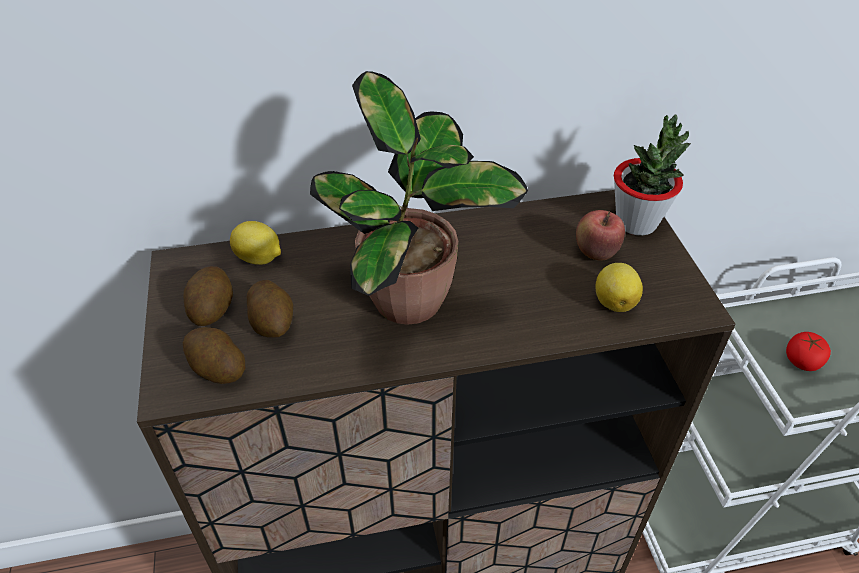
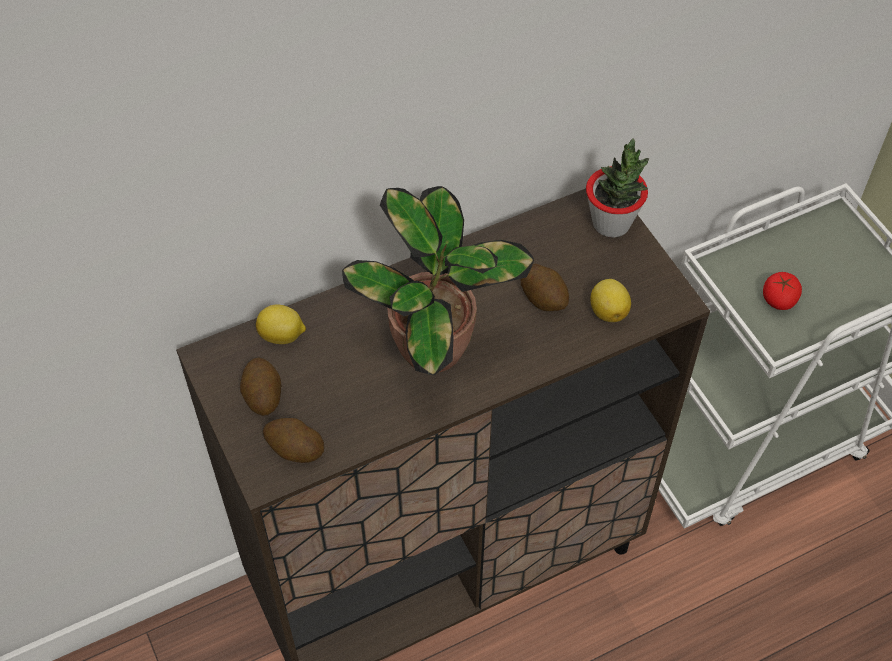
camera: 15 degrees left, 10 degrees up
potato [247,280,293,338] -> potato moved to [521,264,569,311]
apple [576,210,625,261] -> none

